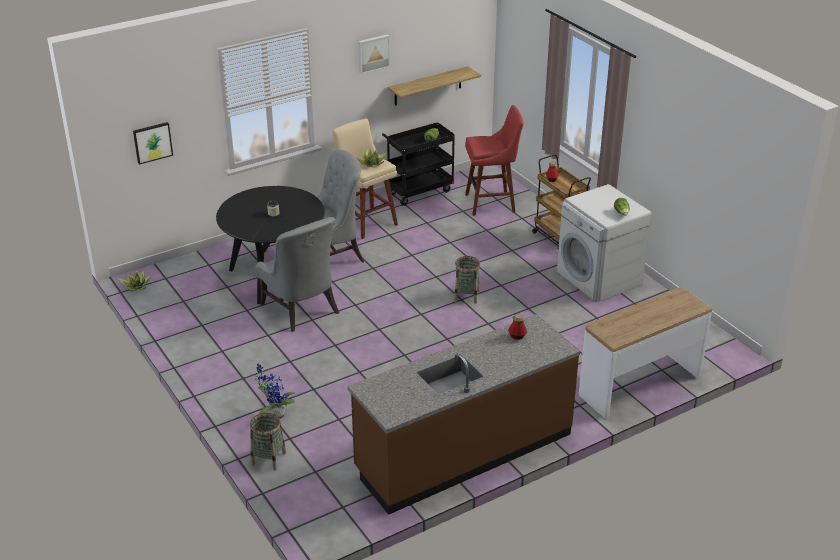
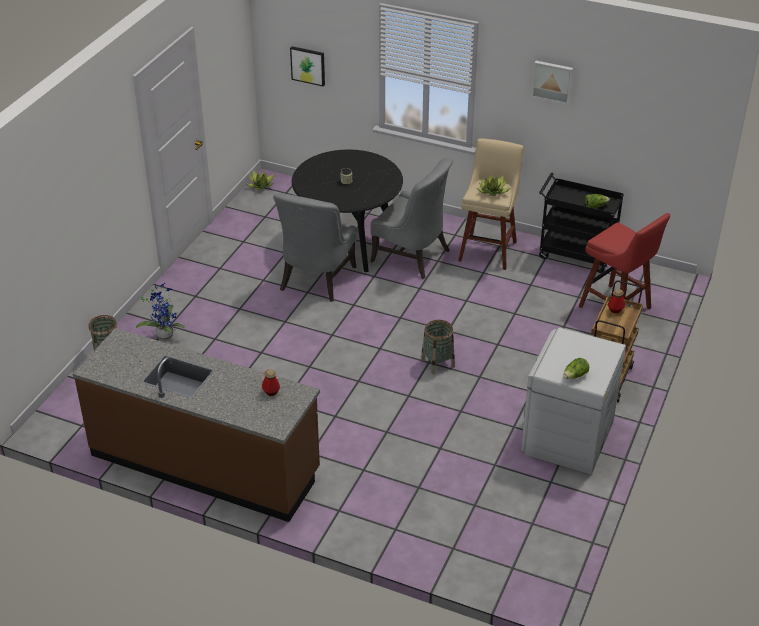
camera: 55 degrees right, 5 degrees up
shelf [387,66,481,106] -> none
console table [579,287,713,418] -> none

